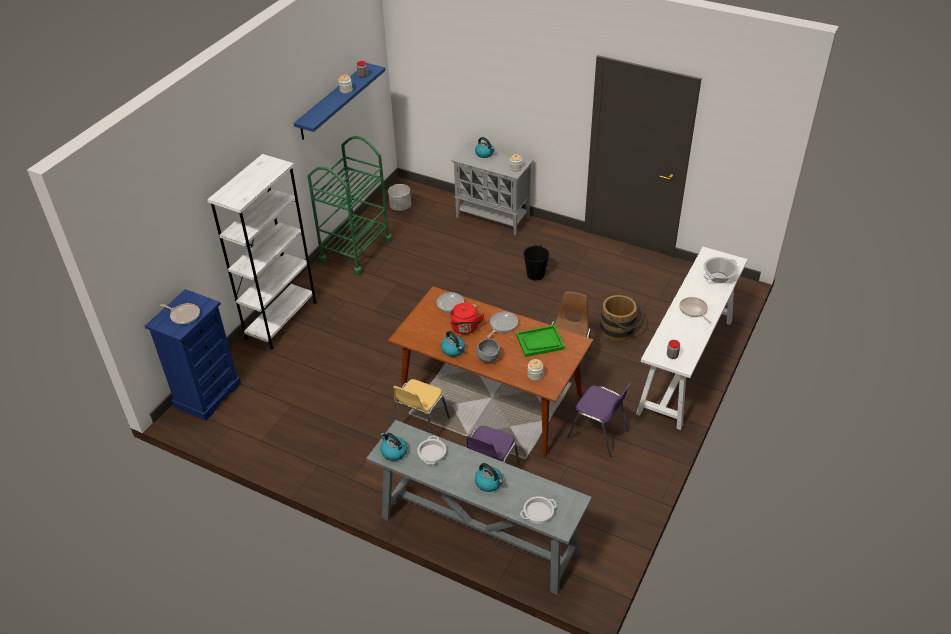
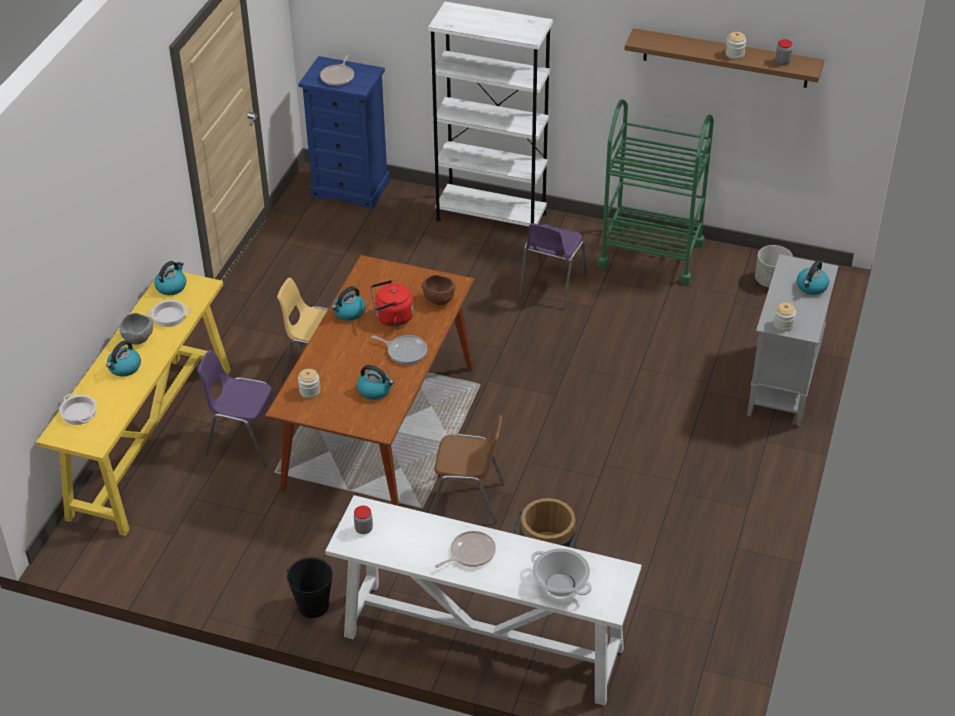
camera: 80 degrees right, 0 degrees up
blue shelf [294,63,385,140] -> brown shelf [625,28,824,88]
grey console table [366,420,592,595] -> yellow console table [36,272,231,536]
frying pan [437,292,477,312] -> brown bowl [421,275,455,305]
grey bowl [476,339,501,363] -> grey bowl moved to [119,313,154,345]
green tray [516,325,565,357] -> kettle [357,365,394,400]
black bucket [523,245,549,280] -> black bucket moved to [287,557,333,618]
purple chair [567,382,631,457] -> purple chair moved to [519,223,587,309]

